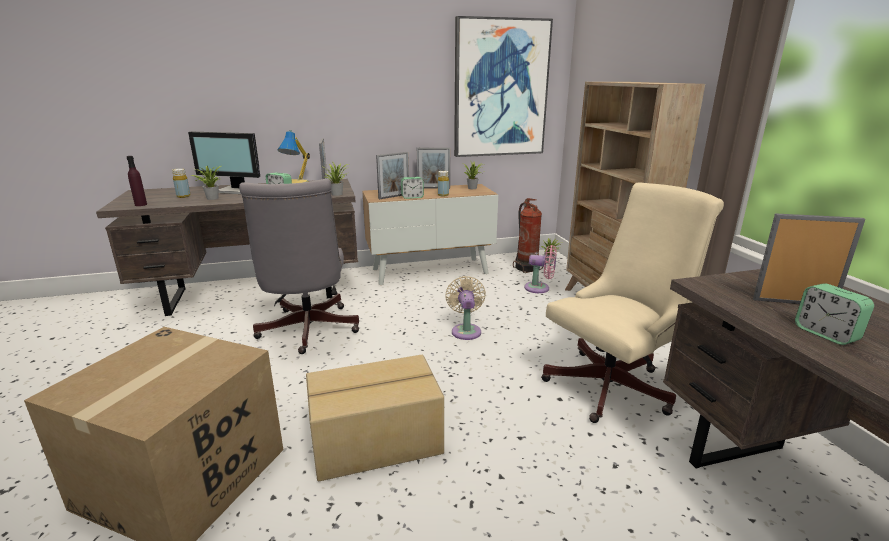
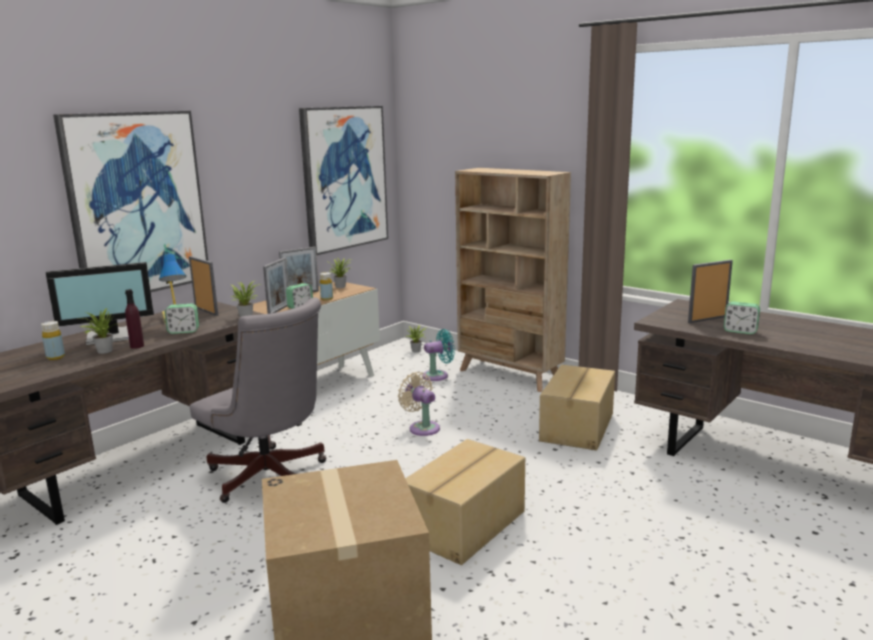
camera: 35 degrees left, 5 degrees down
purple bottle [127,156,147,206] -> purple bottle moved to [125,289,144,349]
fire extinguisher [513,198,543,273] -> none
pink fan [524,245,557,293] -> turquoise fan [423,329,455,381]
beige office chair [541,183,724,423] -> cardboard box [539,365,615,450]
none -> picture [53,111,208,292]

